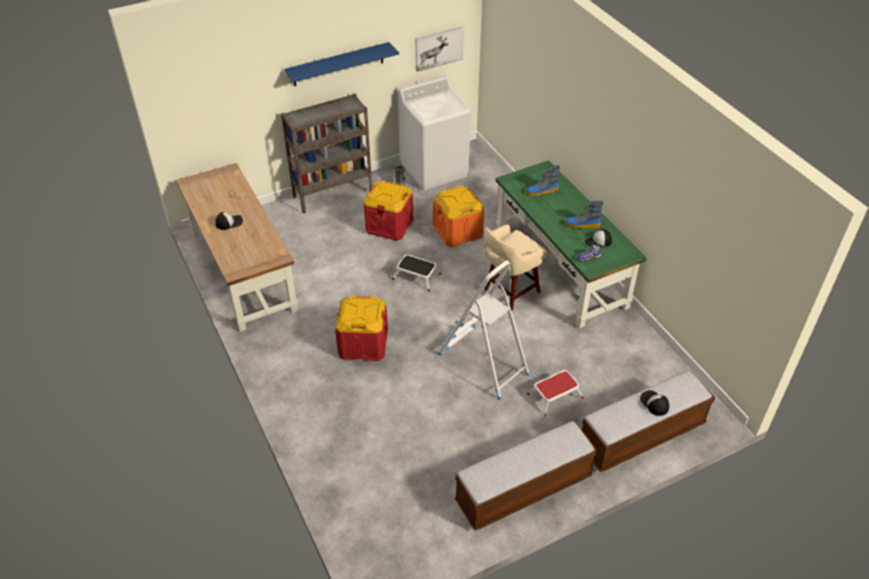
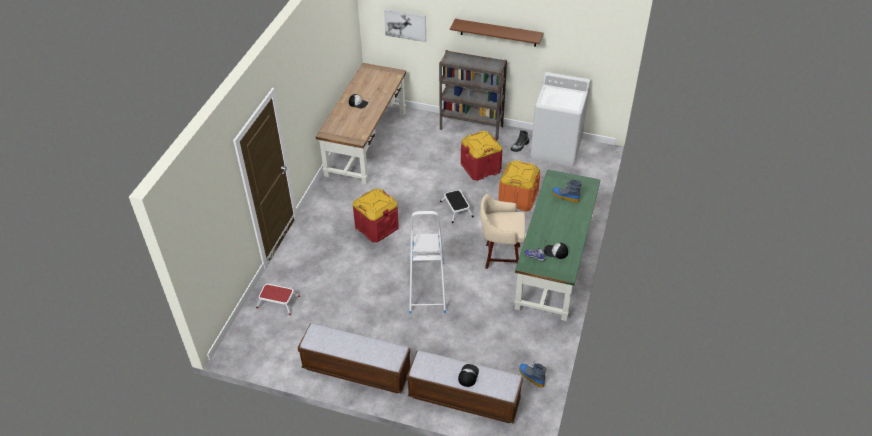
camera: 45 degrees right, 0 degrees up
blue shelf [284,42,399,86] -> brown shelf [450,19,543,47]
picture [415,26,464,72] -> picture moved to [384,9,426,42]
red step ladder [527,370,584,417] -> red step ladder moved to [256,284,300,315]
boot [565,201,603,229] -> boot moved to [519,363,547,388]

